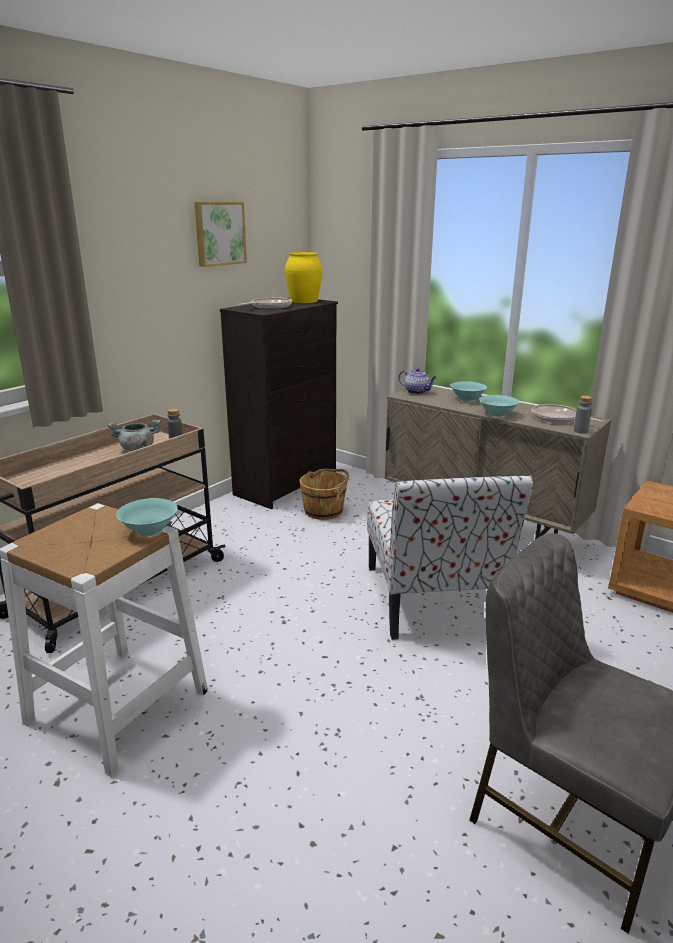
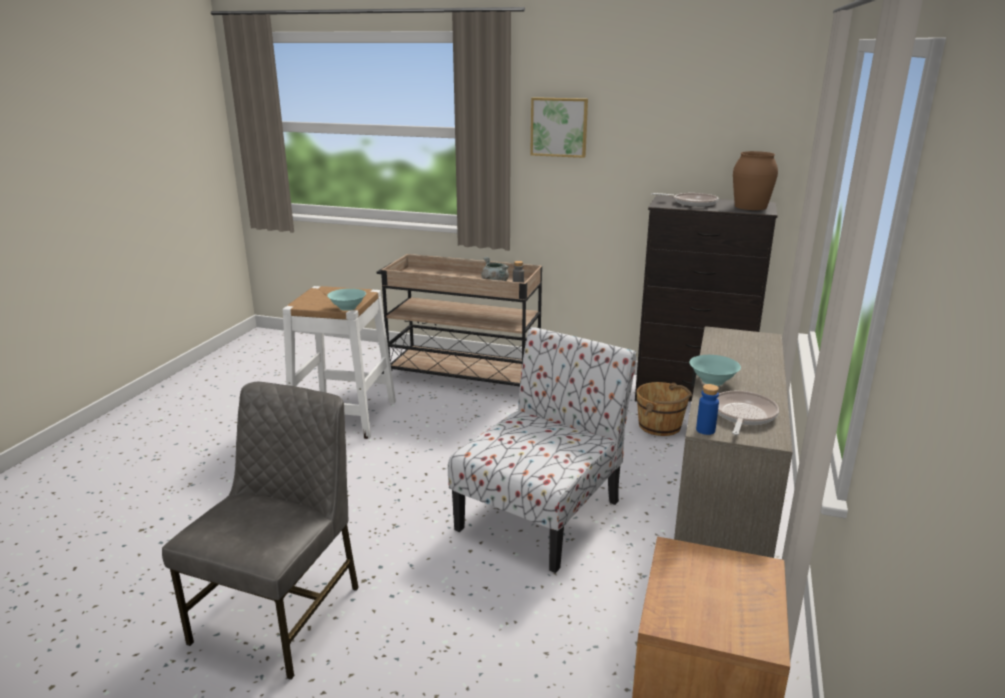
camera: 70 degrees right, 0 degrees up
picture [194,202,247,267] -> picture moved to [530,97,588,158]
yellow vase [285,252,322,303] -> brown vase [733,151,778,210]
chair [367,476,533,640] -> chair turned 150 degrees clockwise [448,327,637,573]
teapot [399,368,437,394] -> none
turquoise bowl [450,381,487,401] -> none
grey bottle [574,396,592,434] -> blue bottle [696,384,719,435]

